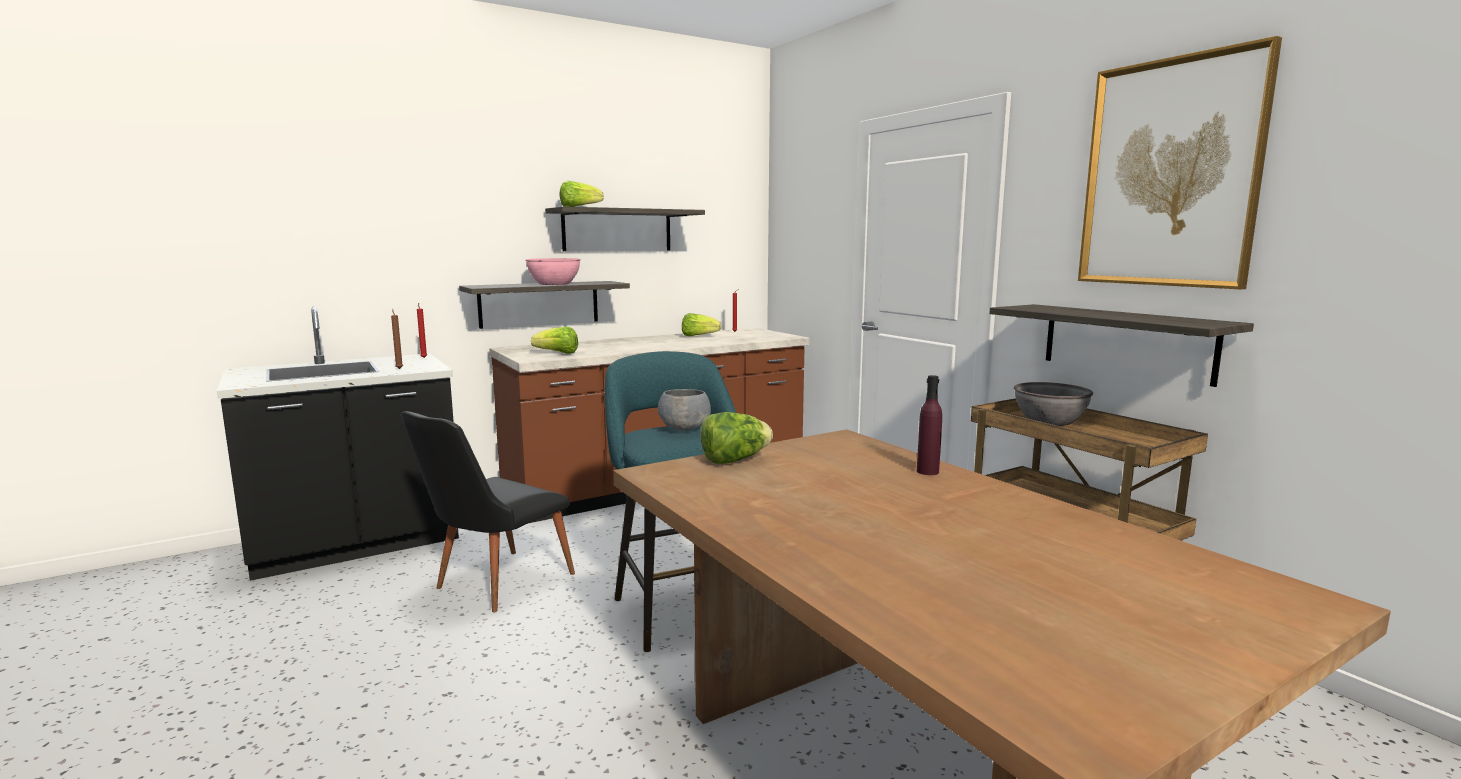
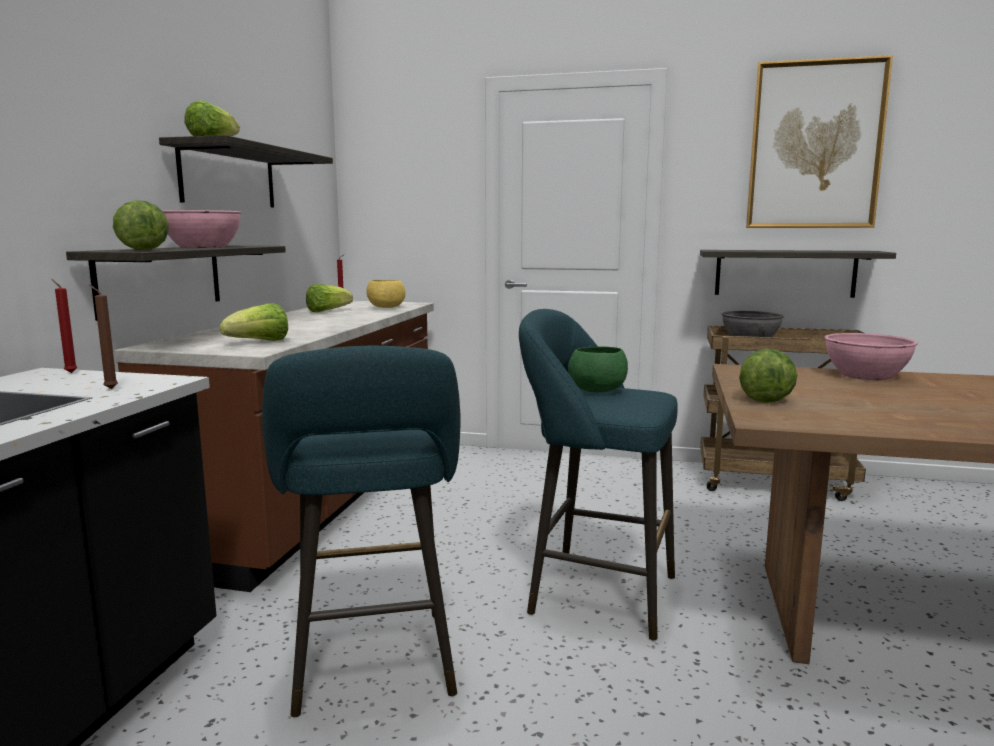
camera: 45 degrees left, 0 degrees up
black chair [401,411,575,612] -> turquoise stool [262,346,461,717]
grey bowl [658,389,711,431] -> green bowl [568,347,628,392]
purple bottle [917,375,942,475] -> pink bowl [824,333,918,380]
none -> lettuce [113,200,169,250]
none -> yellow bowl [366,280,405,308]

